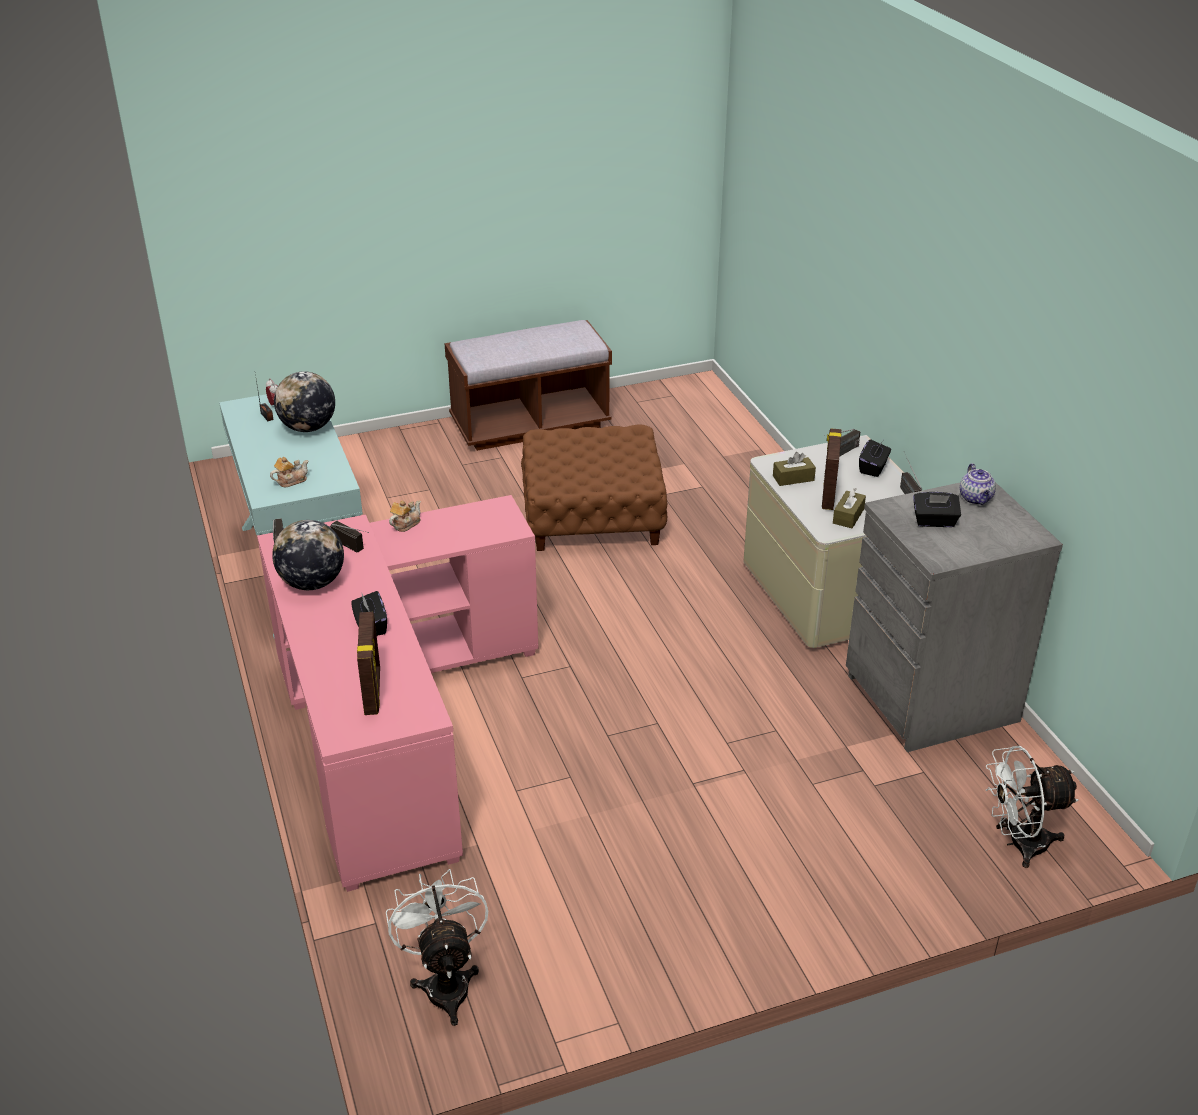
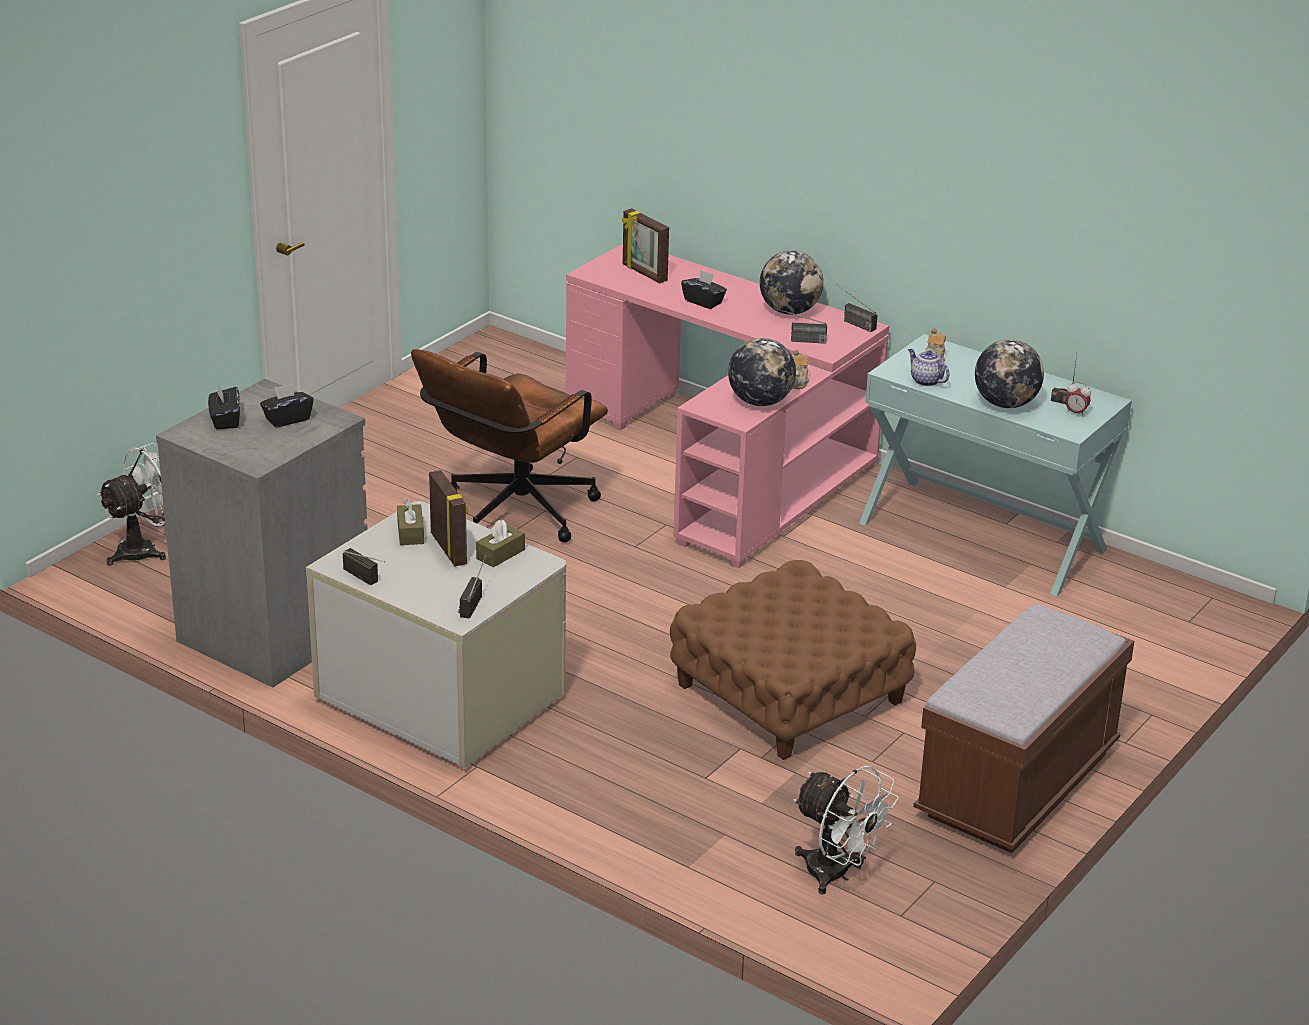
camera: 145 degrees right, 5 degrees down
white fan [386,869,488,1026] -> white fan moved to [794,766,899,895]
black tissue box [859,439,891,477] -> black tissue box moved to [208,384,240,429]
teapot [960,463,996,505] -> teapot moved to [908,349,950,386]
none -> brown office chair [411,349,608,543]
none -> globe [728,338,796,406]

